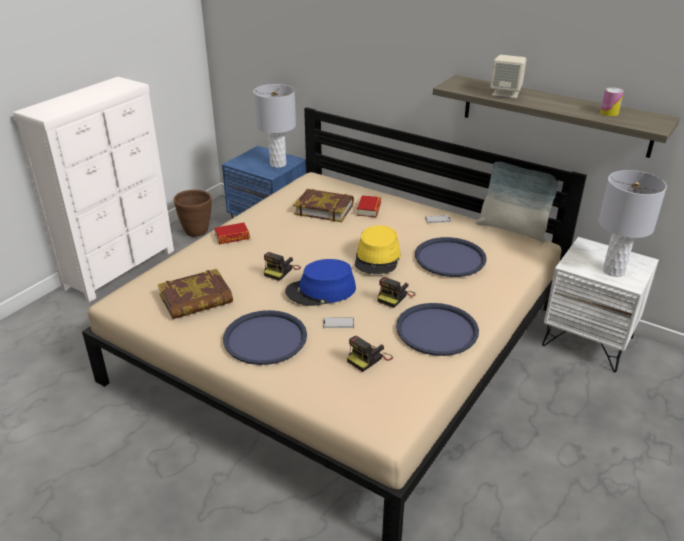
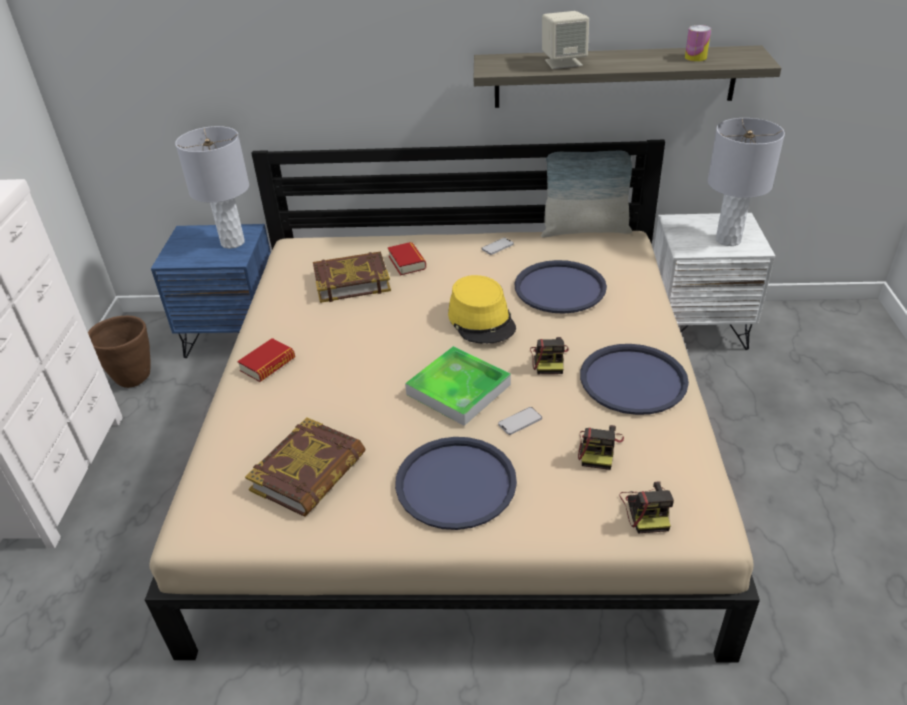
camera: 30 degrees left, 5 degrees up
camera [264,252,301,281] -> camera moved to [619,481,674,533]
blue hat [285,259,356,306] -> tray [405,346,511,426]

